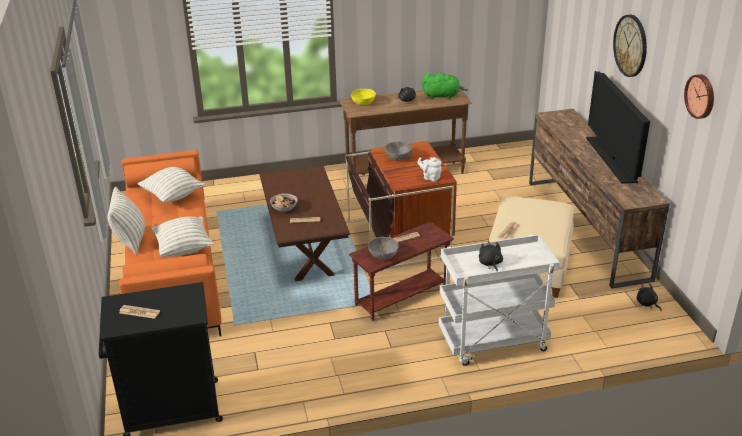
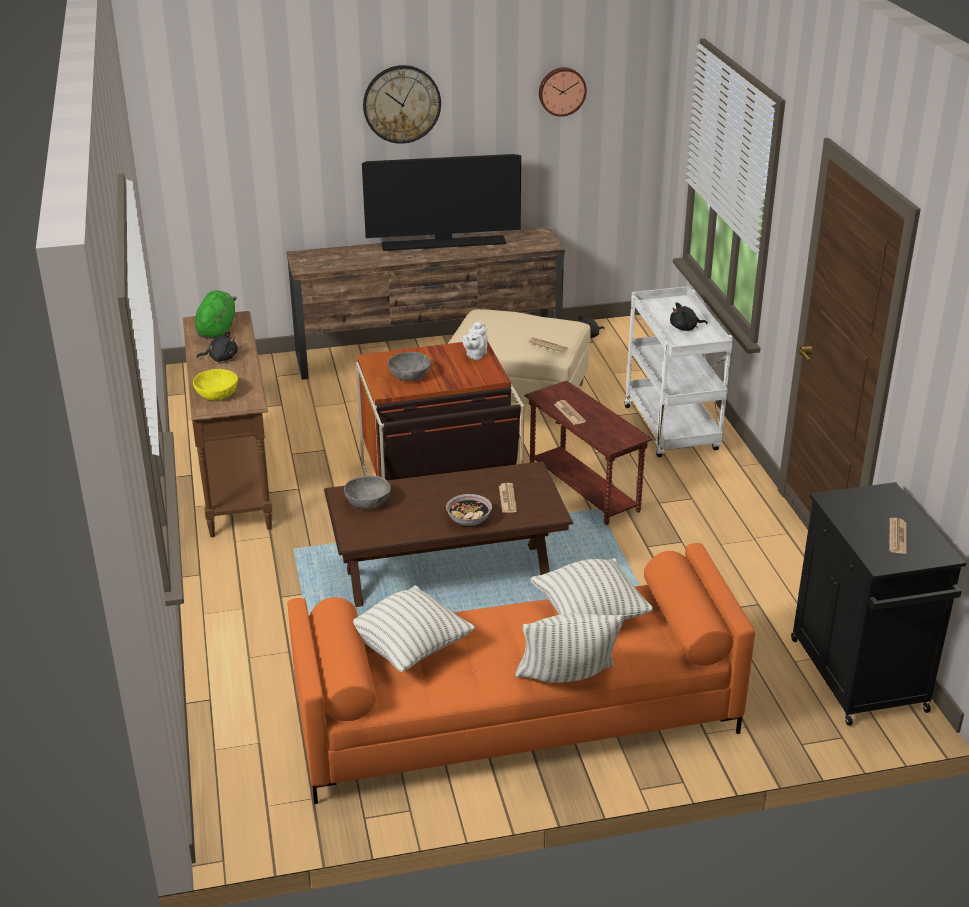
camera: 90 degrees left, 0 degrees up
grey bowl [368,237,399,260] -> grey bowl moved to [344,476,391,509]

